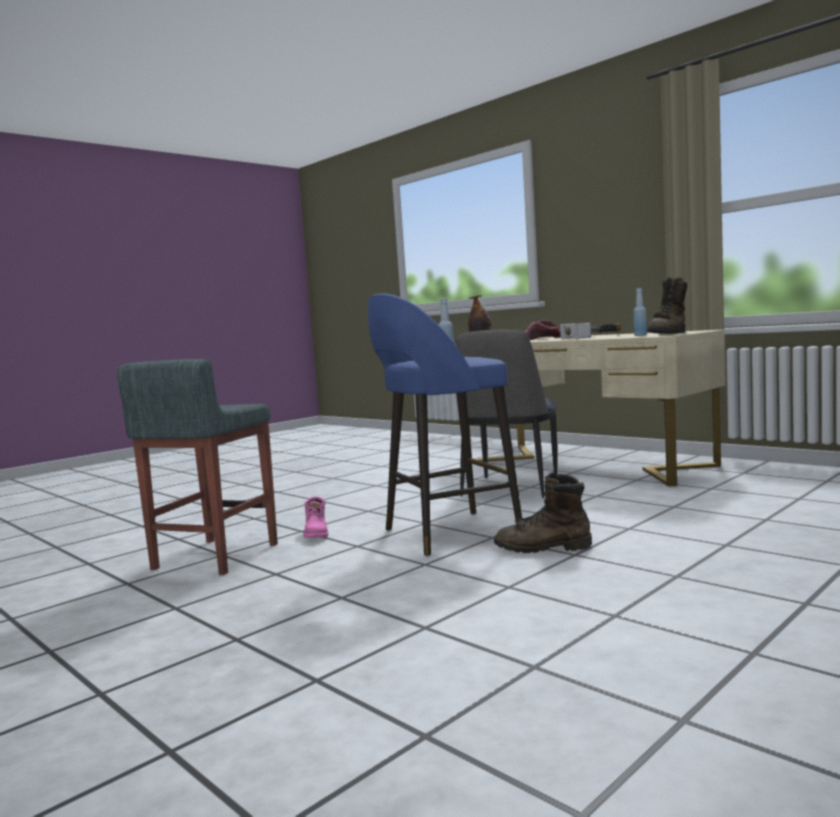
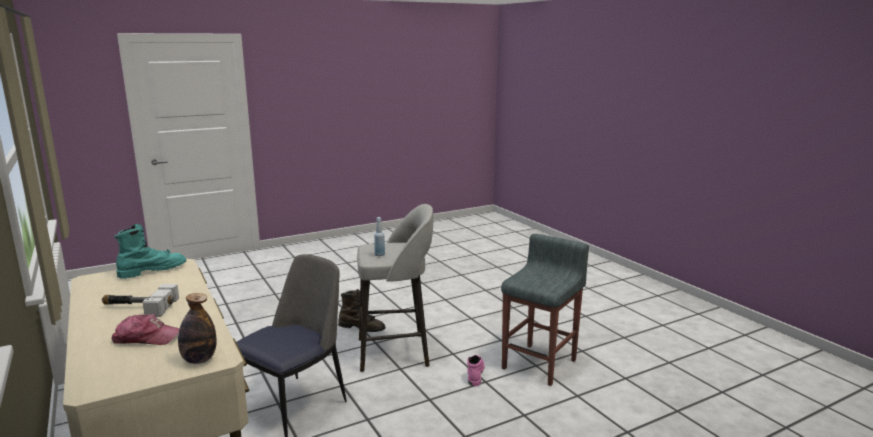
camera: 165 degrees left, 10 degrees up
blue stool [368,293,522,556] -> grey stool [357,204,433,372]
blue bottle [634,288,647,336] -> none
brown boot [647,277,688,334] -> turquoise boot [115,224,186,279]

